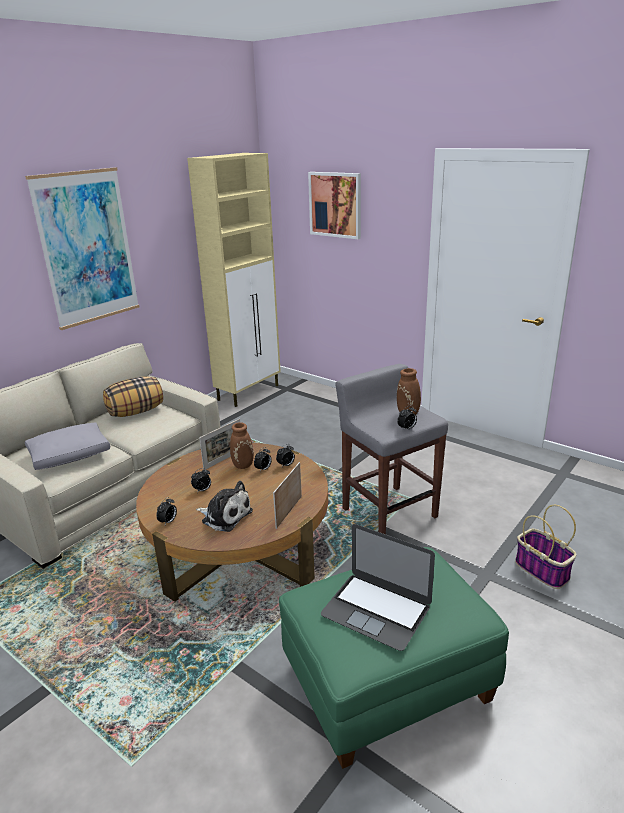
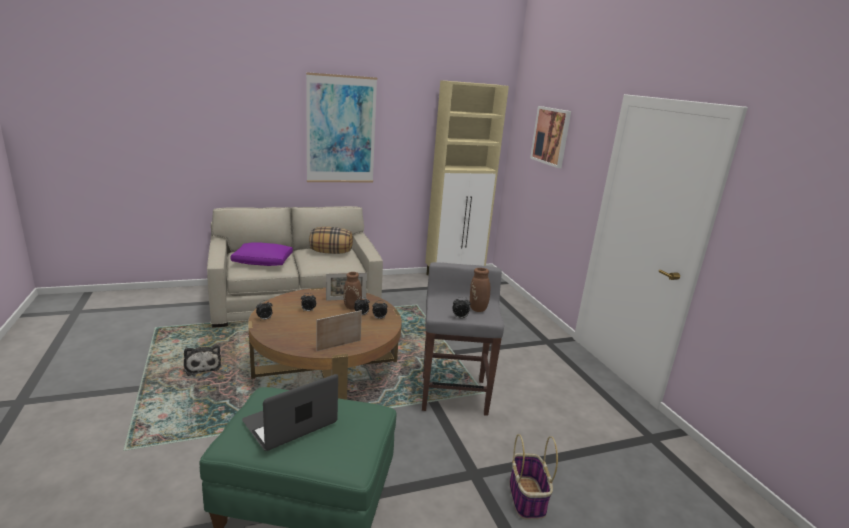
camera: 30 degrees right, 5 degrees down
grey pillow [25,422,110,470] -> purple pillow [230,242,293,266]
plush toy [196,481,253,532] -> plush toy moved to [184,345,221,376]
laptop [321,524,435,651] -> laptop turned 75 degrees clockwise [242,374,338,451]

